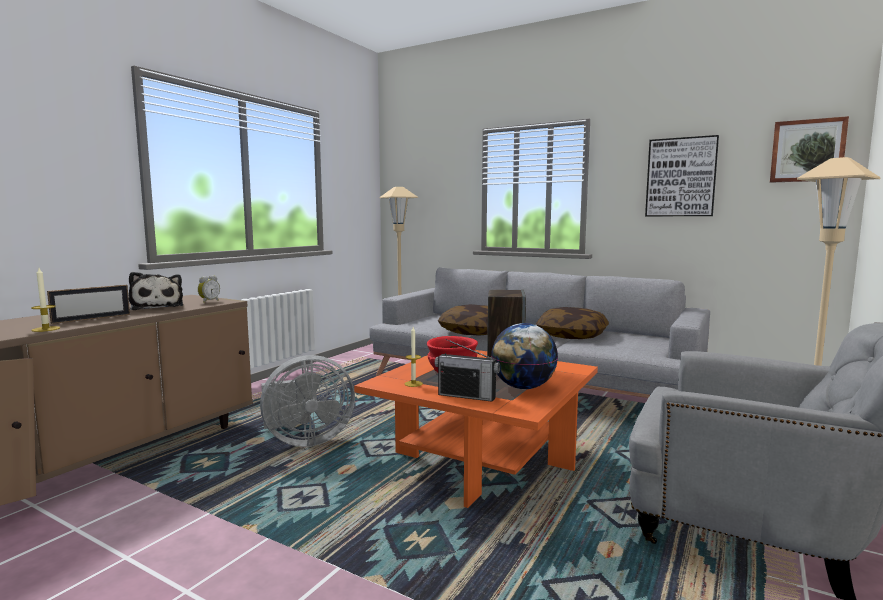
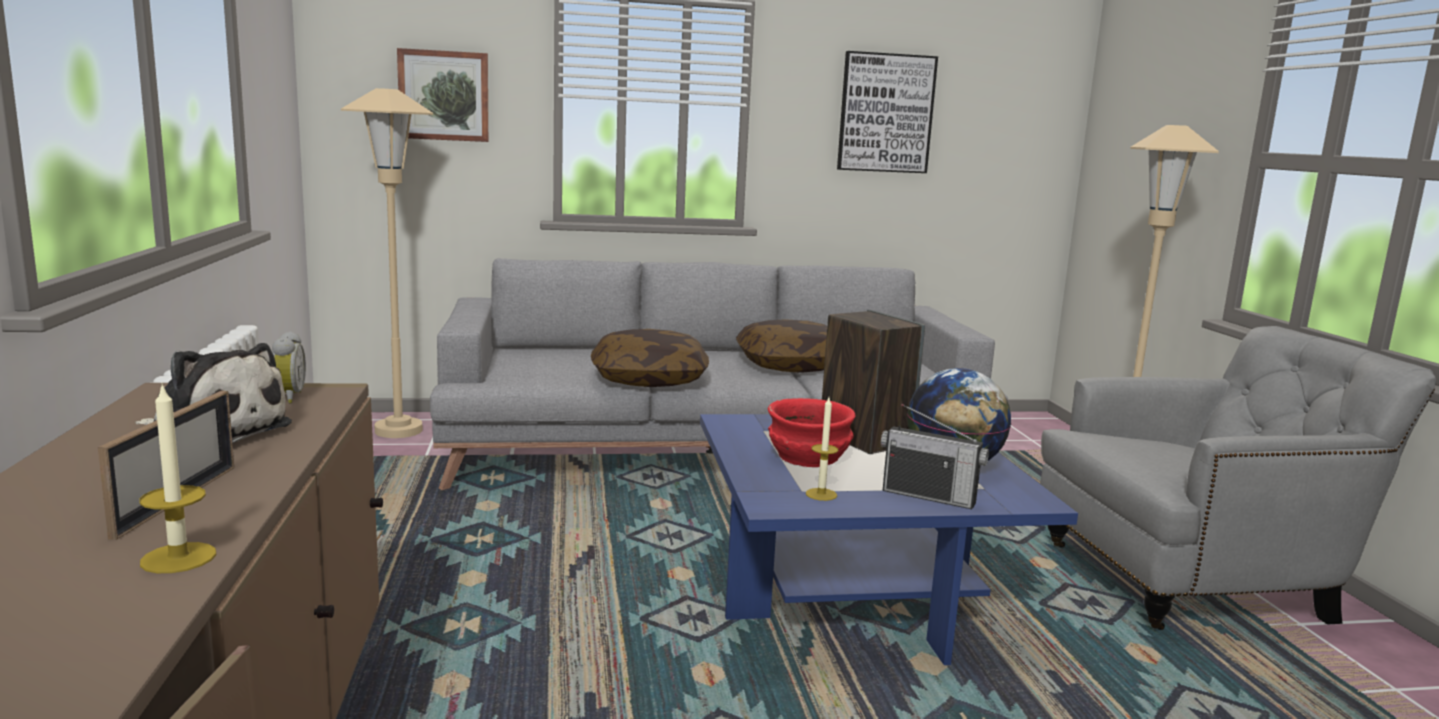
camera: 40 degrees left, 5 degrees up
grey fan [260,355,355,447] -> none
orange coffee table [354,350,598,508] -> blue coffee table [700,414,1078,665]
radio [435,339,500,402] -> radio turned 45 degrees clockwise [881,404,989,509]
picture [770,116,849,183] -> picture moved to [397,48,488,142]

